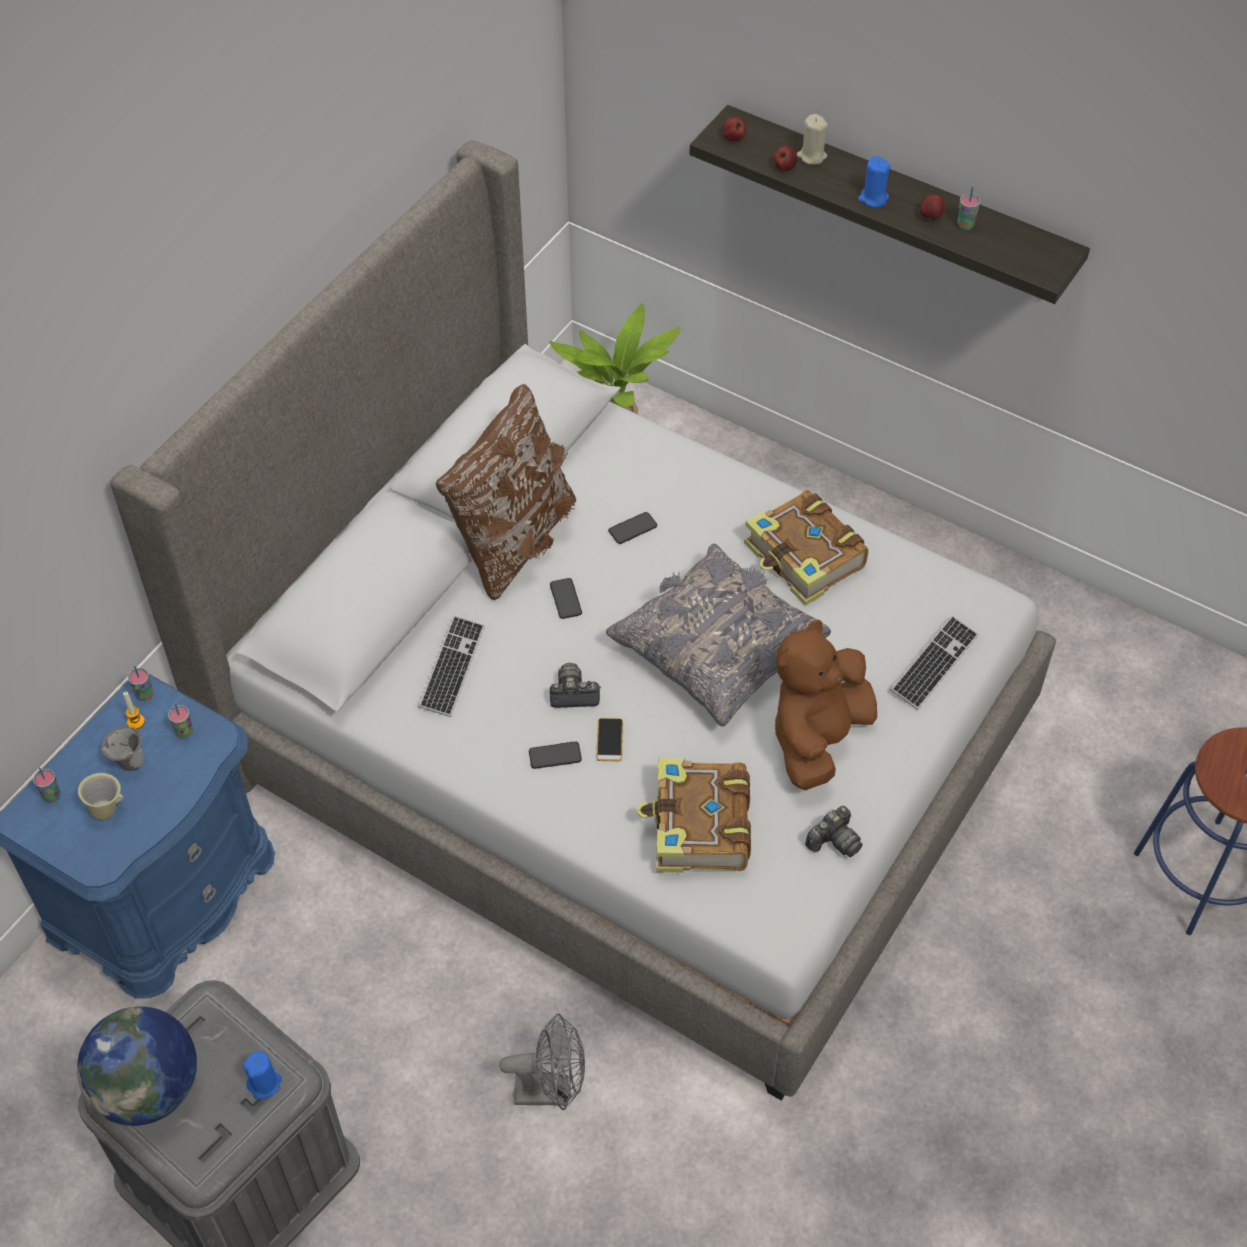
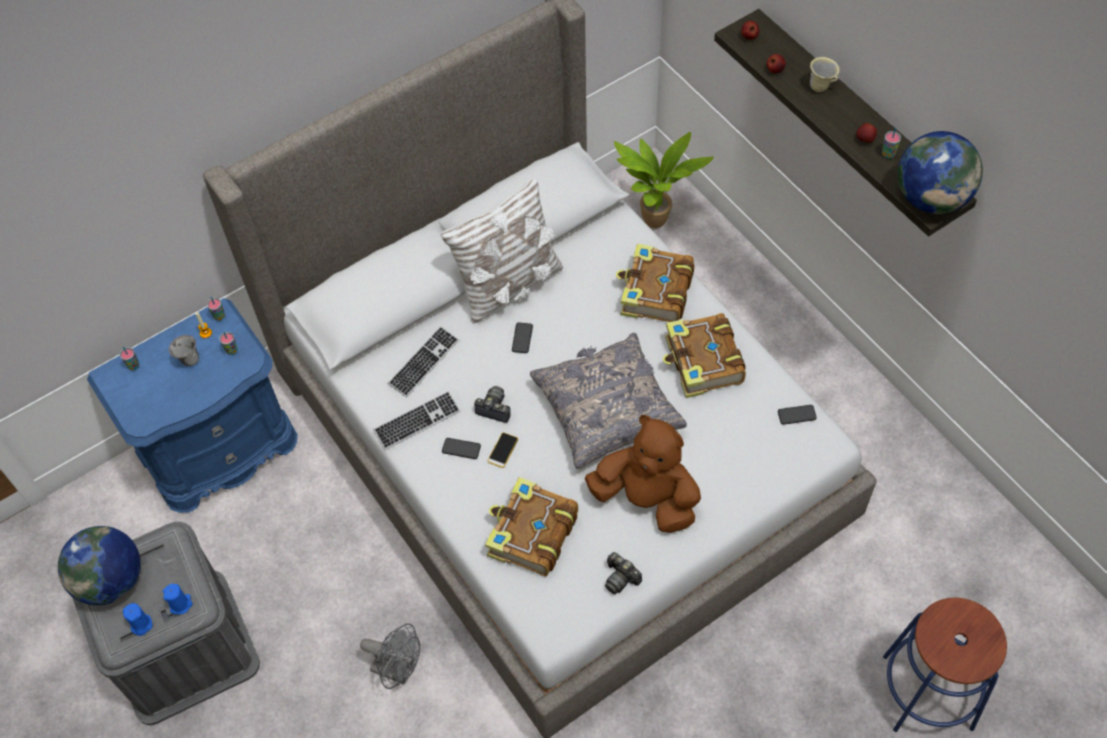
camera: 25 degrees right, 5 degrees up
beige mug [78,773,123,820] -> beige mug moved to [810,57,840,92]
brown pillow [436,384,576,600] -> white pillow [441,178,563,323]
phone [609,512,657,544] -> phone moved to [778,405,817,425]
brown plush toy [775,619,877,790] -> brown plush toy turned 60 degrees clockwise [585,415,701,533]
beige candle [797,114,828,165] -> none
camera [805,806,863,857] -> camera turned 60 degrees clockwise [605,552,642,594]
blue candle [858,156,891,207] -> blue candle moved to [123,603,152,636]
keyboard [890,615,979,710] -> keyboard moved to [373,391,460,450]
none -> book [616,243,694,322]
none -> globe [898,131,983,214]

